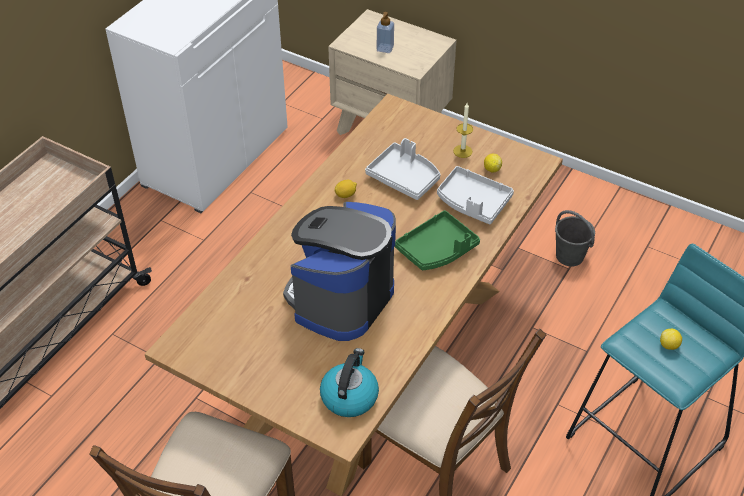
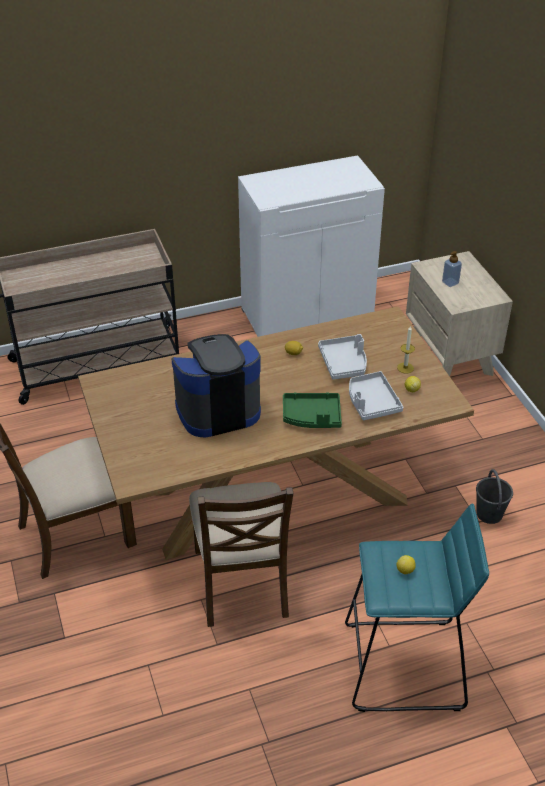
camera: 40 degrees right, 5 degrees down
kettle [320,348,379,417] -> none

